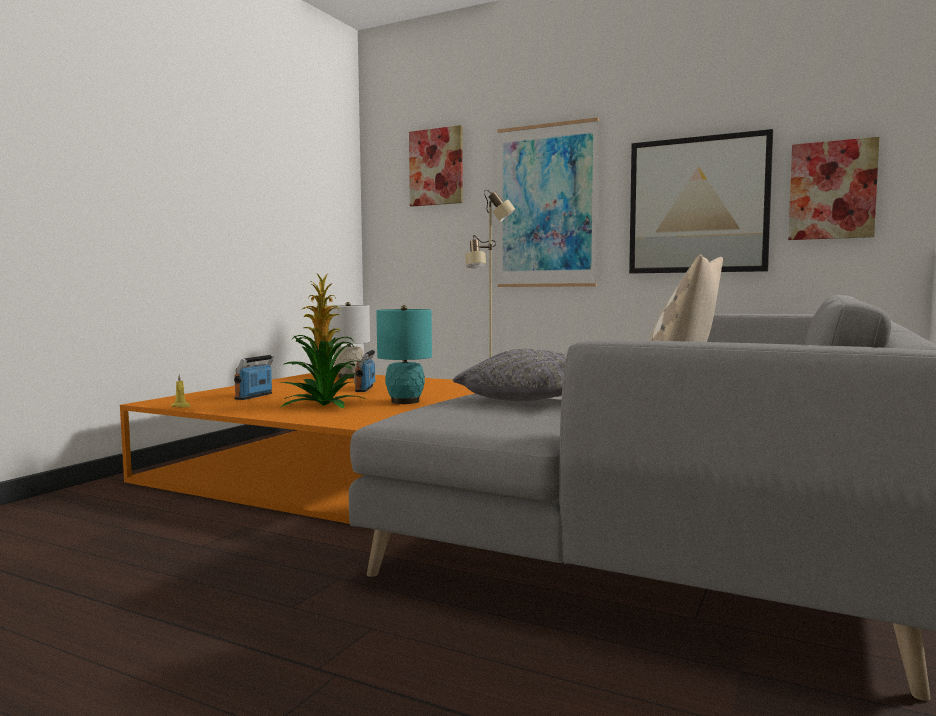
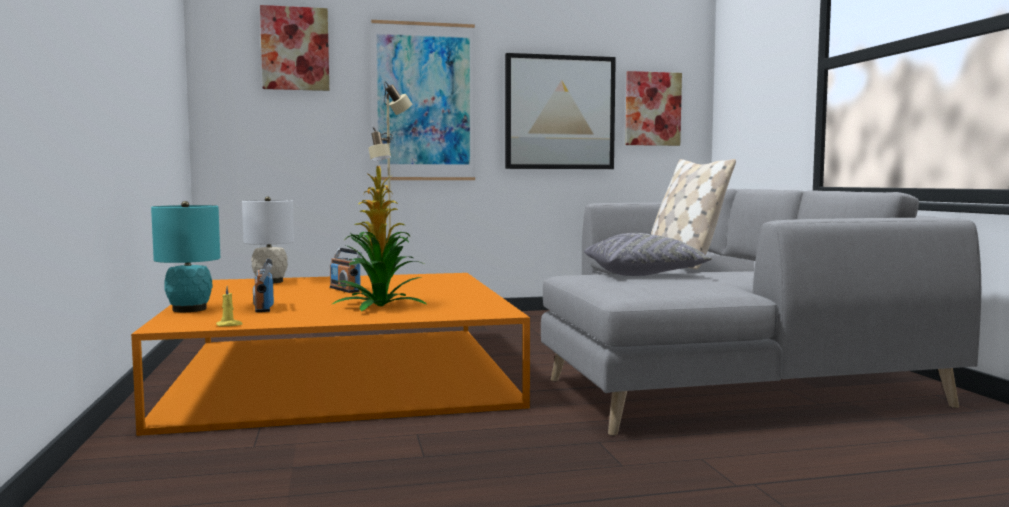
camera: 40 degrees left, 0 degrees up
turquoise table lamp [376,305,432,404] -> turquoise table lamp moved to [151,201,220,312]

